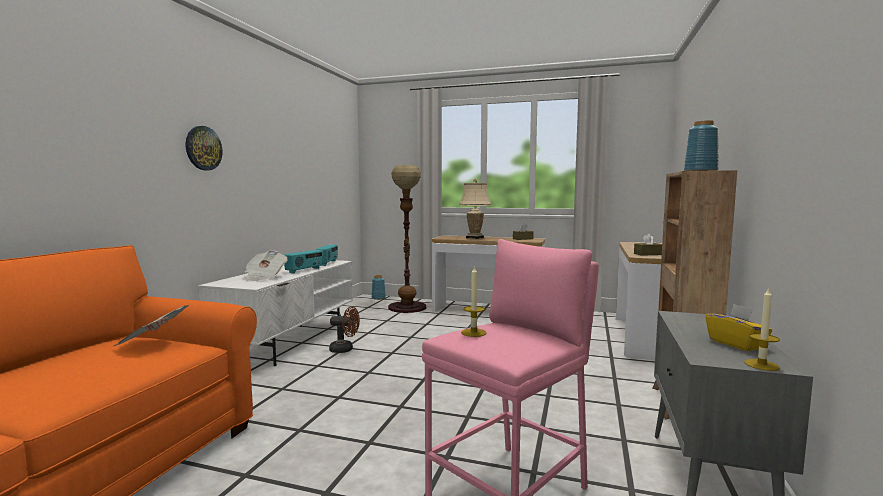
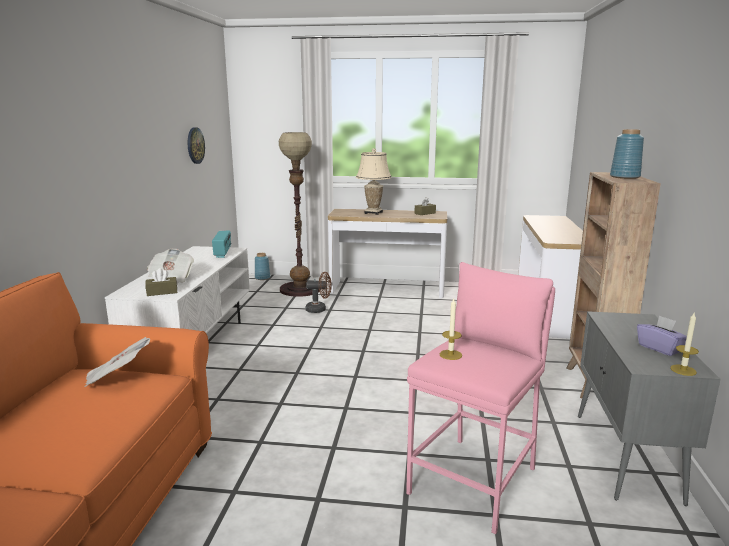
camera: 10 degrees left, 10 degrees up
wall clock [186,126,223,170] -> wall clock moved to [188,127,205,164]
radio [284,250,323,274] -> none
brown fan [329,306,360,353] -> brown fan moved to [306,272,332,313]
brown tissue box [634,234,662,256] -> brown tissue box moved to [145,268,177,296]
yellow tissue box [705,304,772,351] -> purple tissue box [637,315,687,356]

